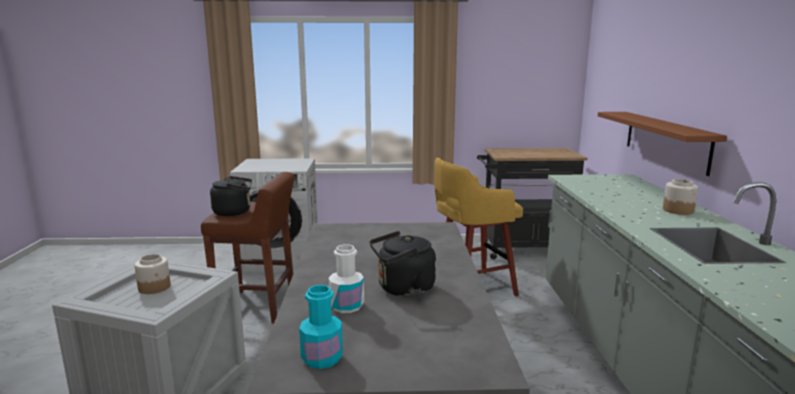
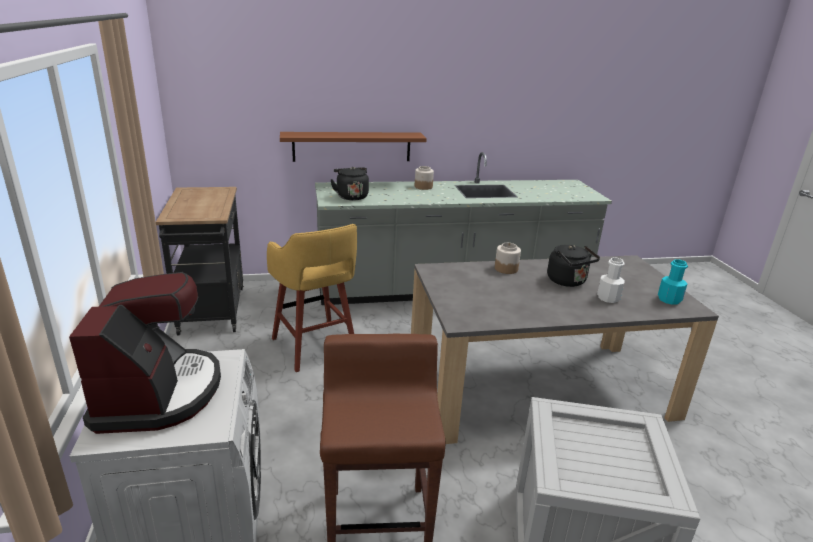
camera: 100 degrees left, 10 degrees up
jar [134,254,171,294] -> jar moved to [495,243,521,274]
black kettle [210,176,252,216] -> black kettle moved to [330,167,369,200]
none -> coffee machine [69,272,221,434]

